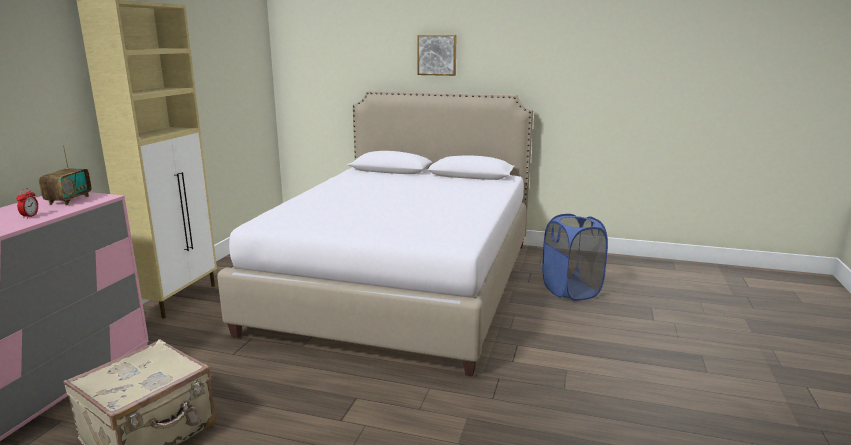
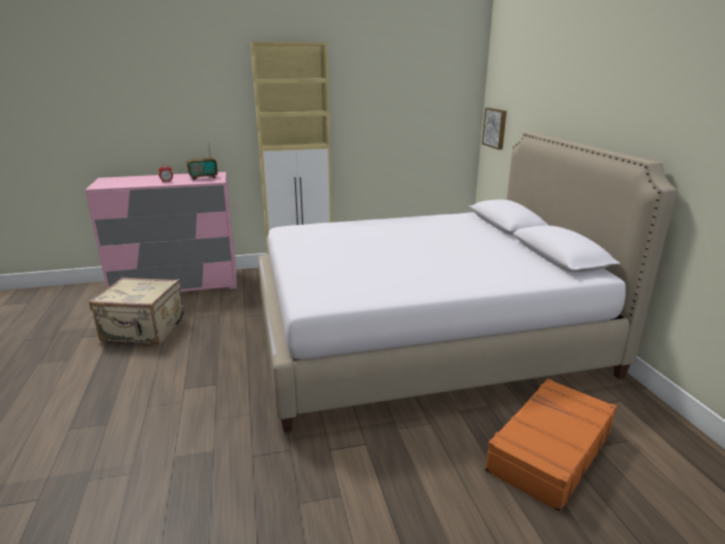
camera: 60 degrees right, 5 degrees up
picture [417,35,457,76] -> picture moved to [482,108,507,150]
blue laundry basket [542,214,608,301] -> orange suitcase [485,378,617,512]

